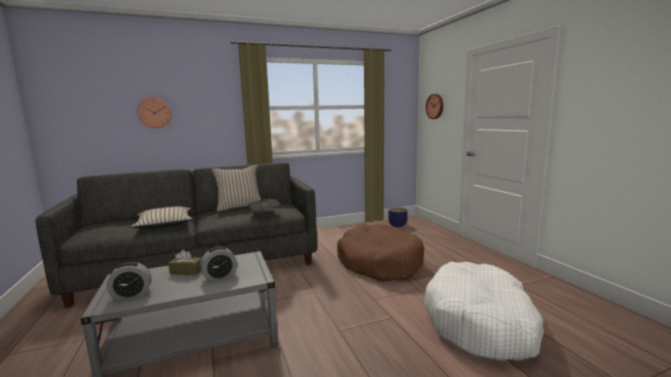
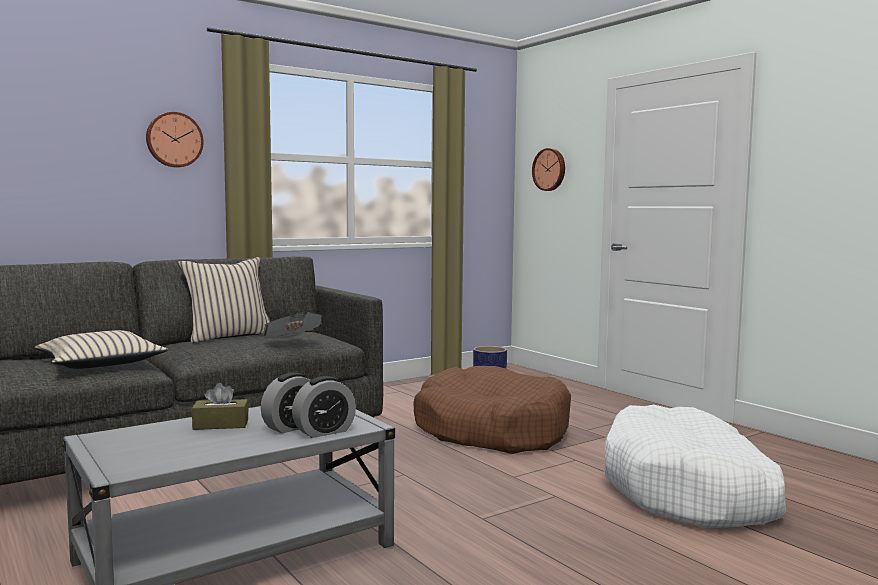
camera: 15 degrees left, 5 degrees down
alarm clock [107,262,152,300] -> alarm clock moved to [292,376,356,438]
wall clock [138,97,171,128] -> wall clock moved to [146,112,204,167]

